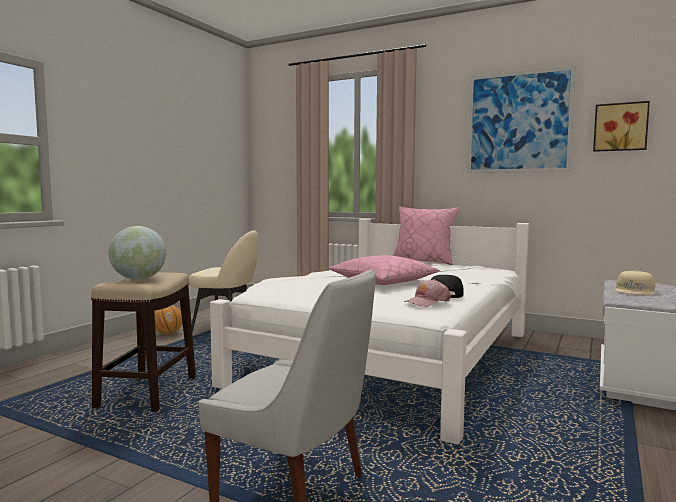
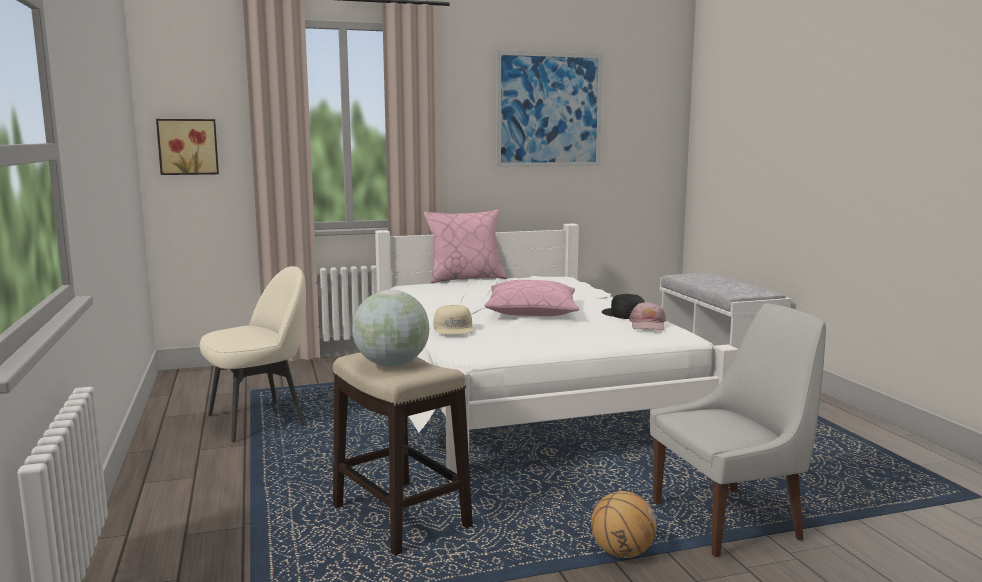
camera: 45 degrees left, 5 degrees up
basketball [155,305,182,334] -> basketball moved to [591,491,656,558]
picture [593,101,650,152] -> picture moved to [156,119,219,175]
beige cap [615,271,655,295] -> beige cap moved to [433,305,475,335]

